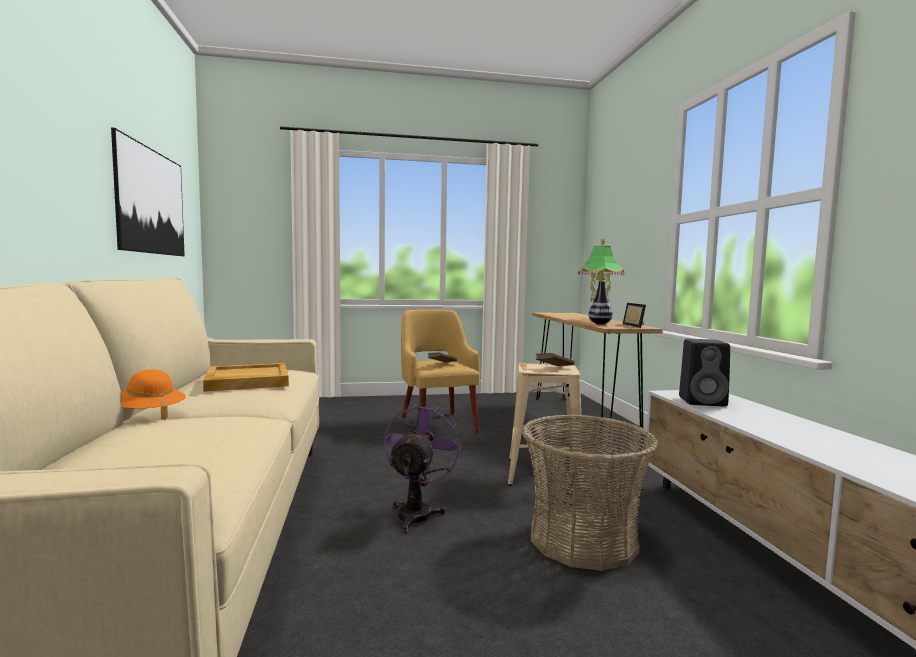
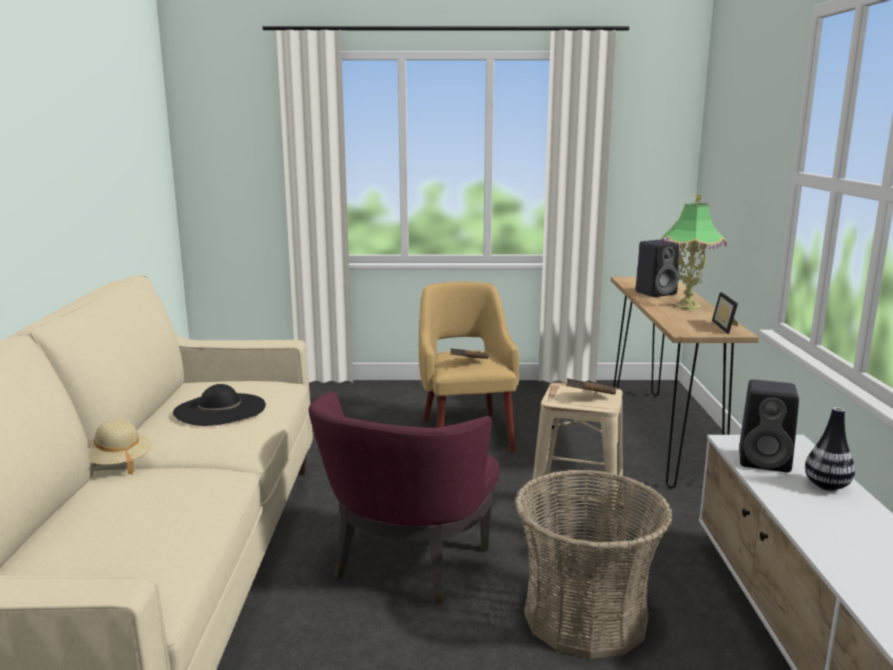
camera: 10 degrees right, 10 degrees up
picture [111,128,185,256] -> none
orange hat [120,370,186,420] -> beige hat [88,419,152,474]
beige tray [203,363,289,392] -> black hat [173,384,266,426]
purple fan [384,404,462,533] -> purple armchair [308,391,500,605]
vase [589,281,613,325] -> vase moved to [805,407,855,491]
none -> black speaker [635,240,679,297]

